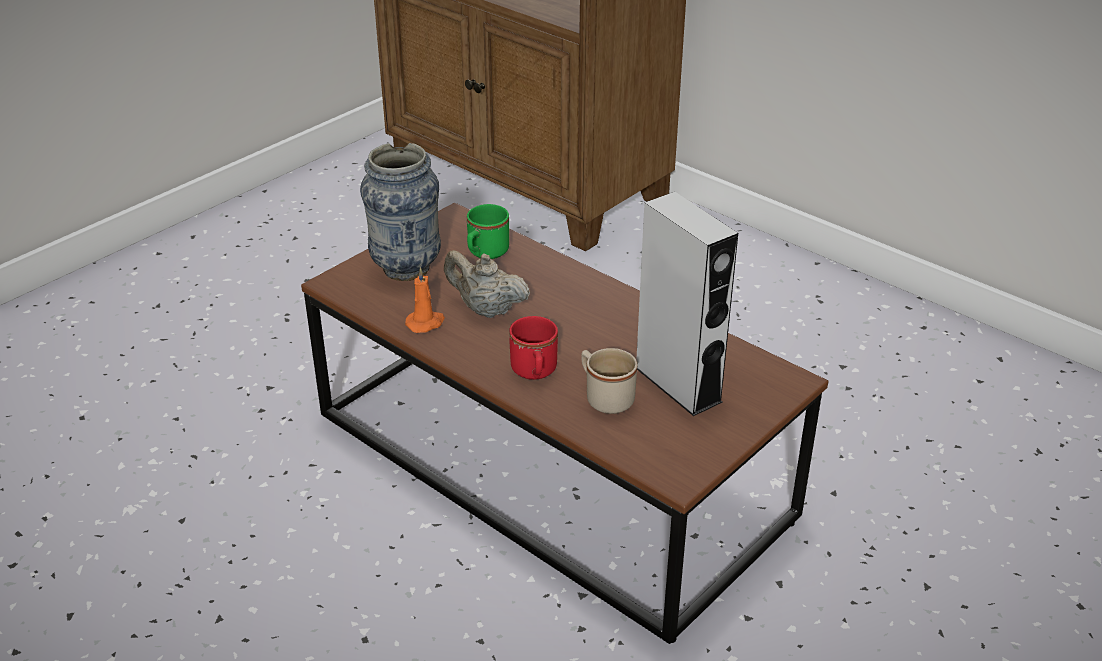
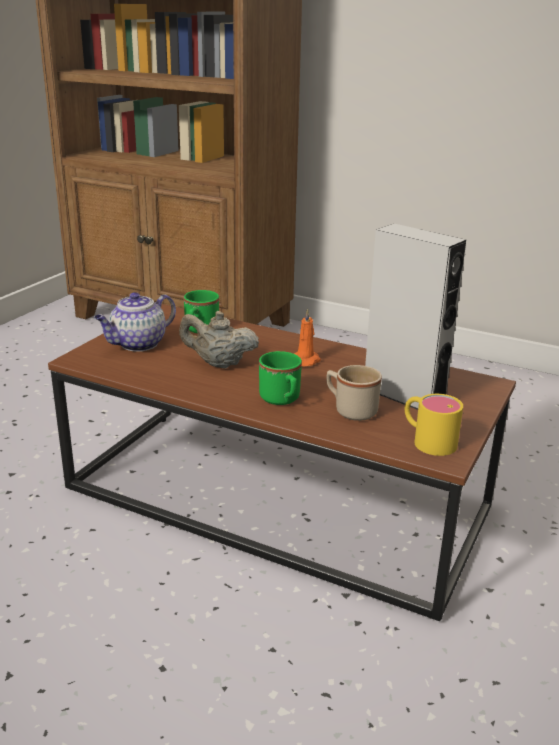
camera: 15 degrees left, 10 degrees down
vase [360,143,441,281] -> teapot [94,292,176,352]
orange candle [405,267,445,333] -> orange candle moved to [294,309,321,367]
red mug [509,316,558,380] -> green mug [259,351,302,405]
none -> yellow mug [405,394,463,456]

